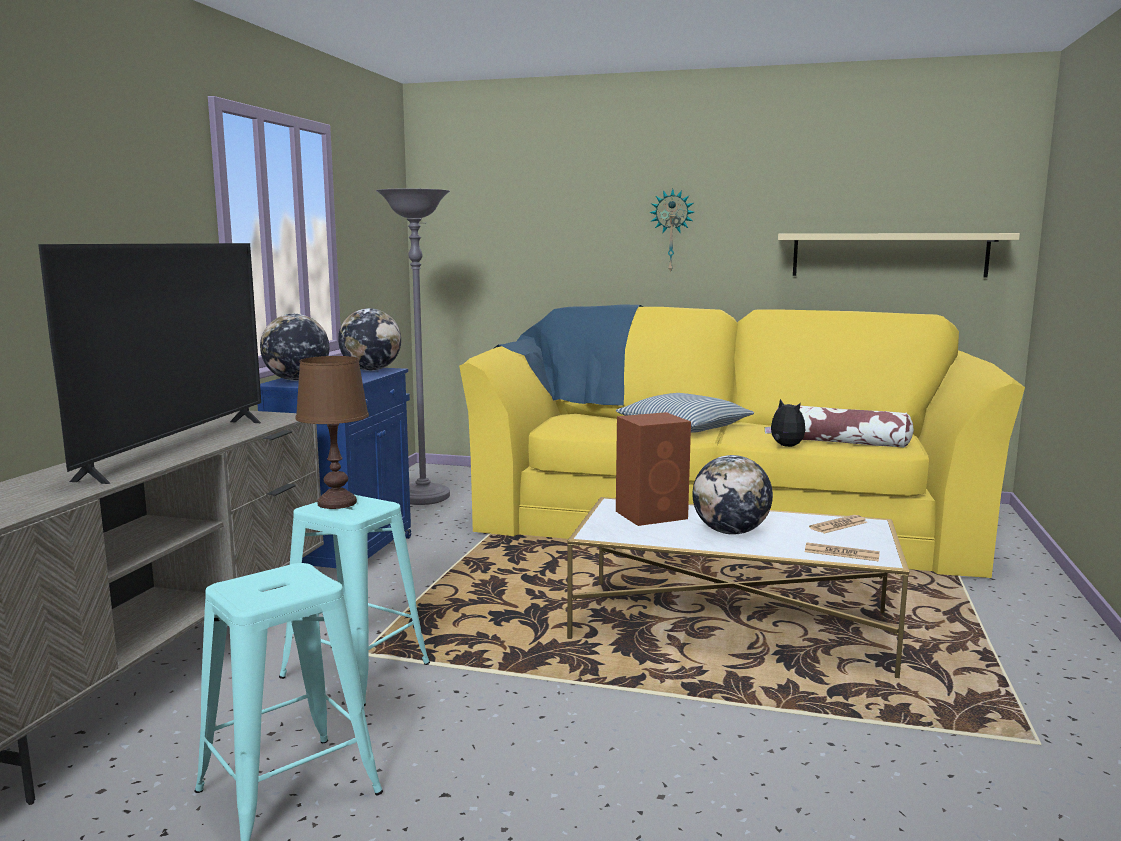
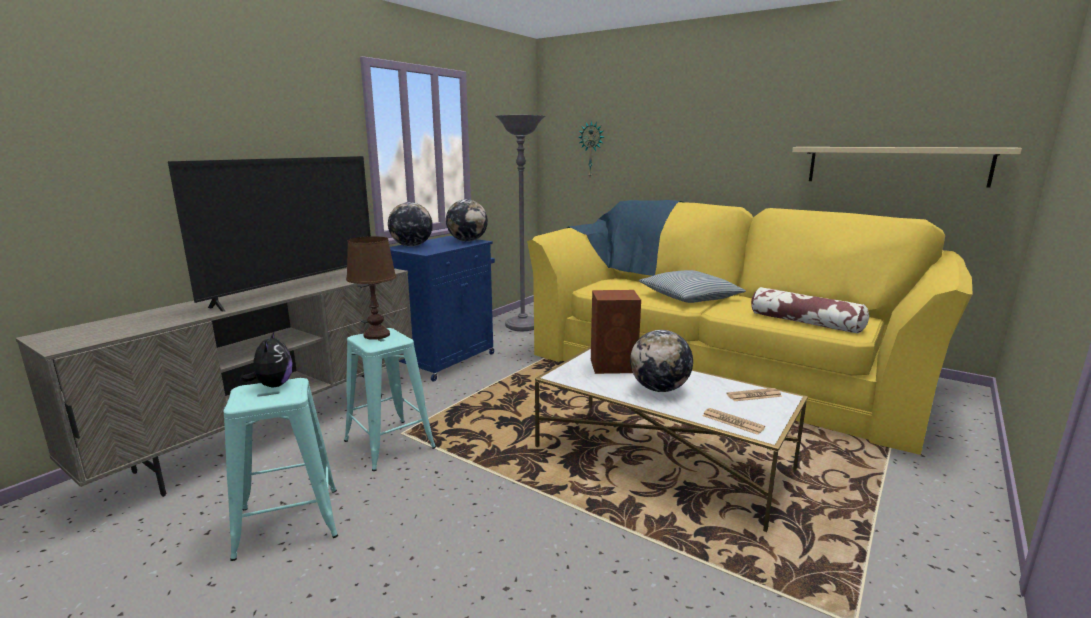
camera: 20 degrees right, 5 degrees up
wall clock [649,189,694,273] -> wall clock moved to [578,121,604,177]
plush toy [765,399,805,447] -> plush toy moved to [240,331,293,387]

